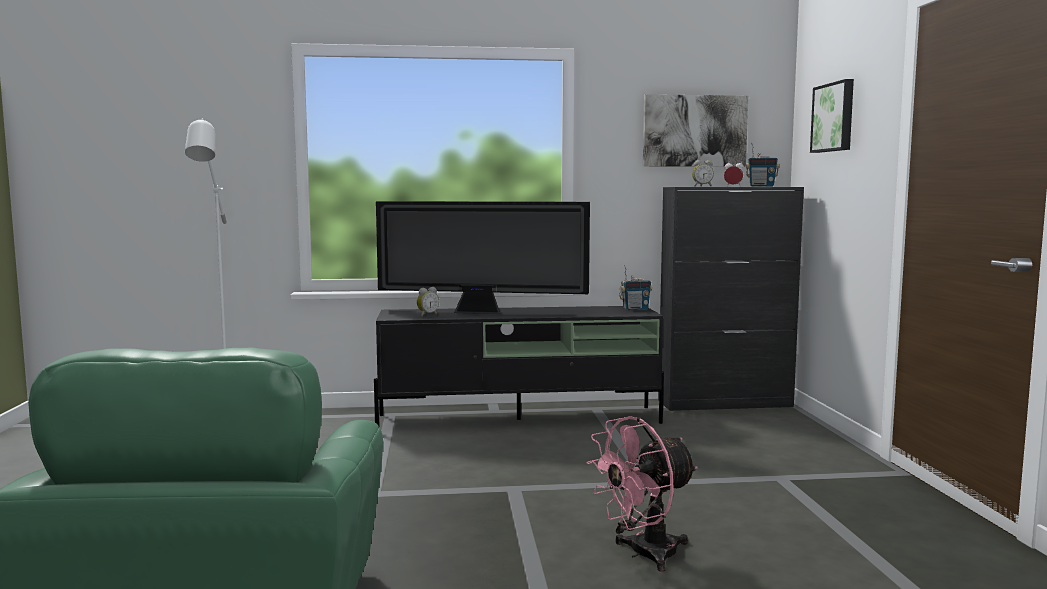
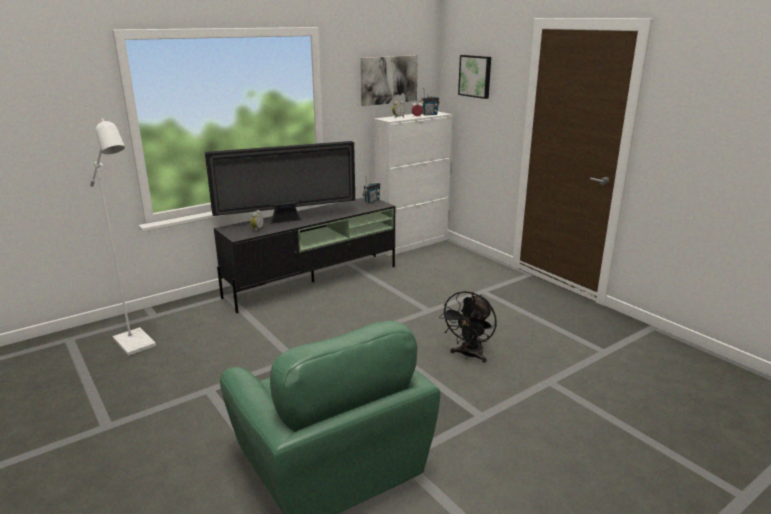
camera: 30 degrees left, 15 degrees up
pink fan [587,416,698,572] -> black fan [439,291,497,363]
black cabinet [658,187,804,411] -> white cabinet [374,112,453,256]

